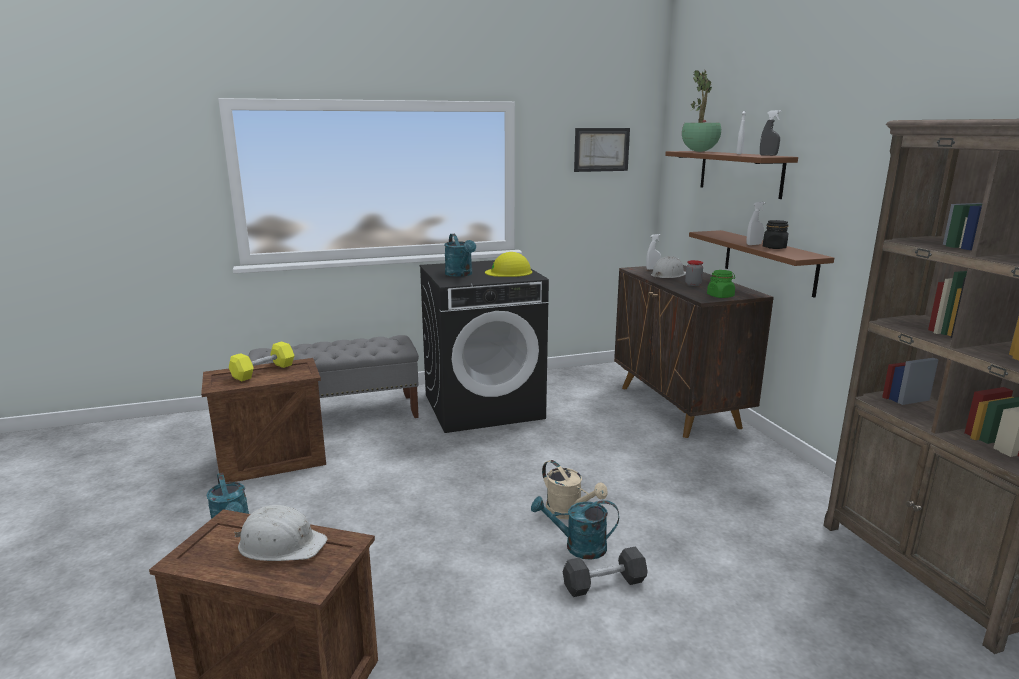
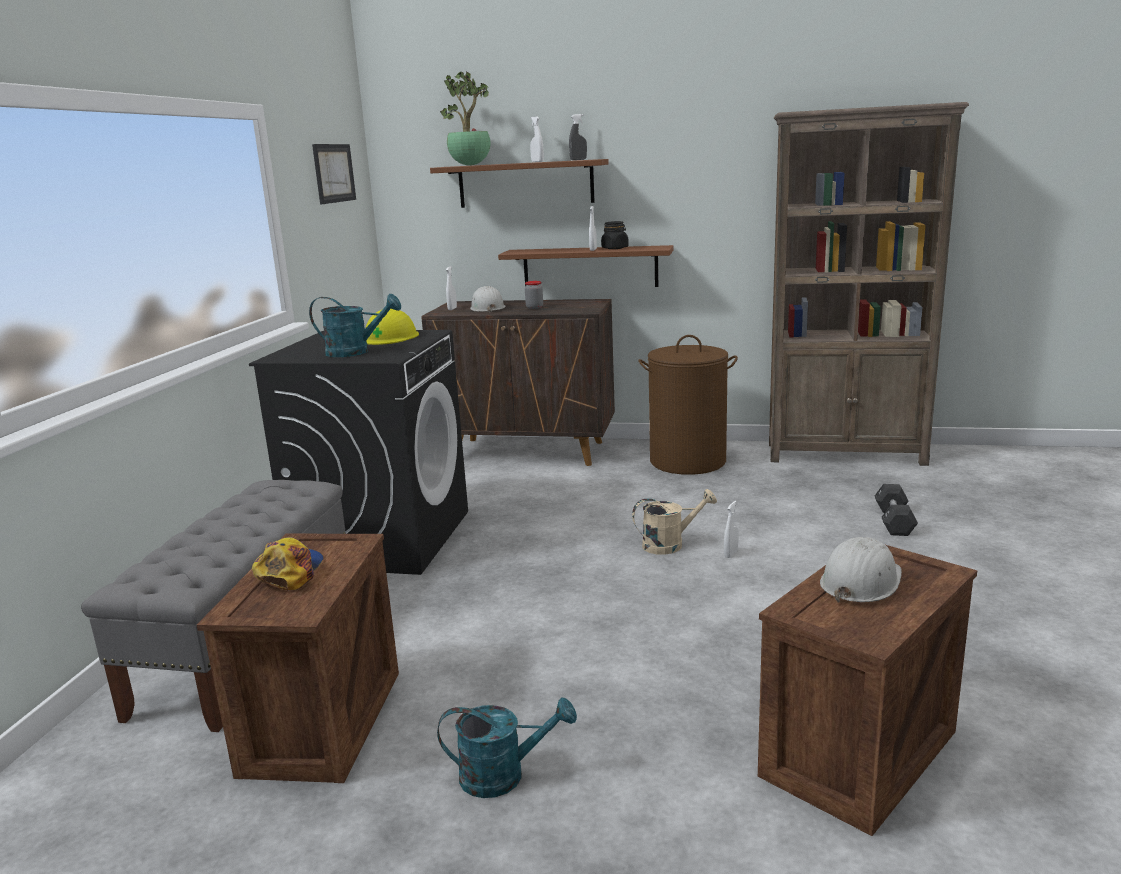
camera: 60 degrees left, 0 degrees up
yellow dumbbell [229,342,294,381] -> cap [252,537,324,590]
turquoise watering can [531,496,619,560] -> white spray bottle [724,501,739,558]
black dumbbell [563,546,648,597] -> black dumbbell moved to [875,484,918,536]
green jar [707,270,735,298] -> none
none -> brown laundry basket [638,335,738,475]

